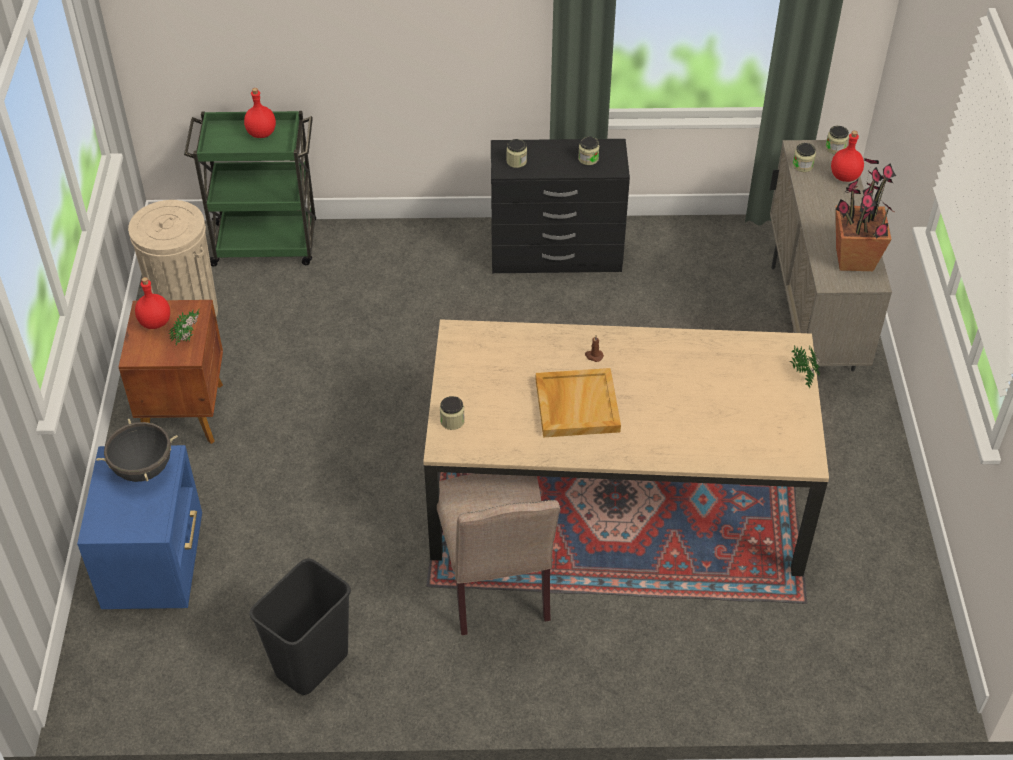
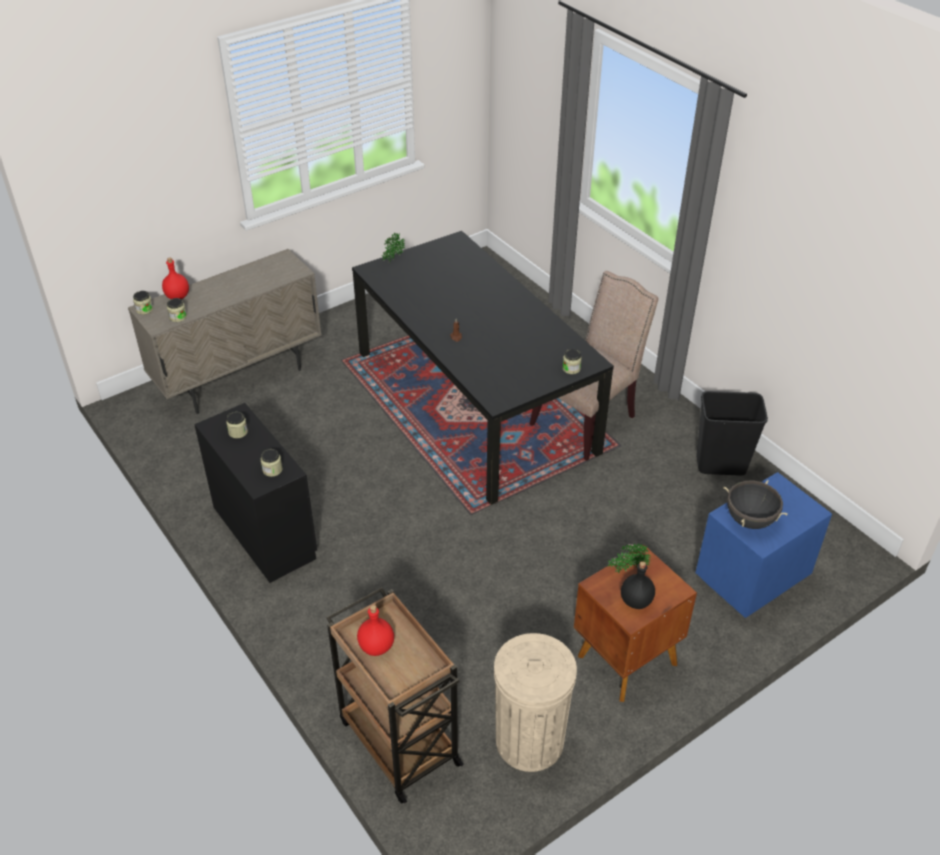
camera: 125 degrees left, 5 degrees down
red bottle [135,277,170,329] -> black bottle [621,561,655,609]
green cart [184,111,316,266] -> brown cart [327,587,464,804]
beige dining table [423,319,829,576] -> black dining table [352,231,614,505]
beige tray [536,368,621,437] -> none
potted plant [836,158,896,271] -> none

